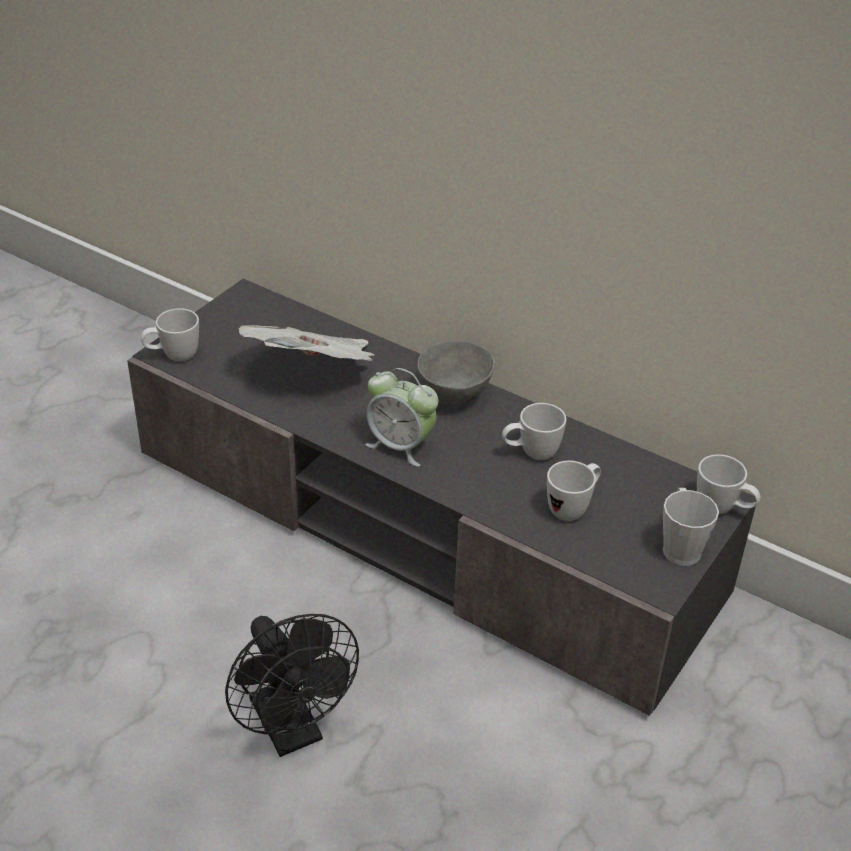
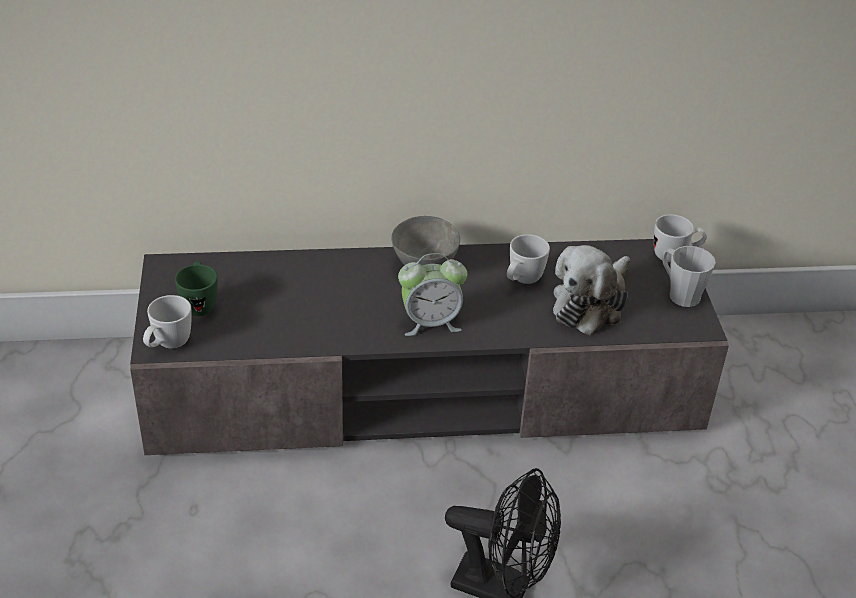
camera: 40 degrees left, 0 degrees up
newspaper [239,325,374,361] -> none
white mug [547,461,601,521] -> plush toy [553,245,630,335]
none -> green mug [175,261,217,316]

